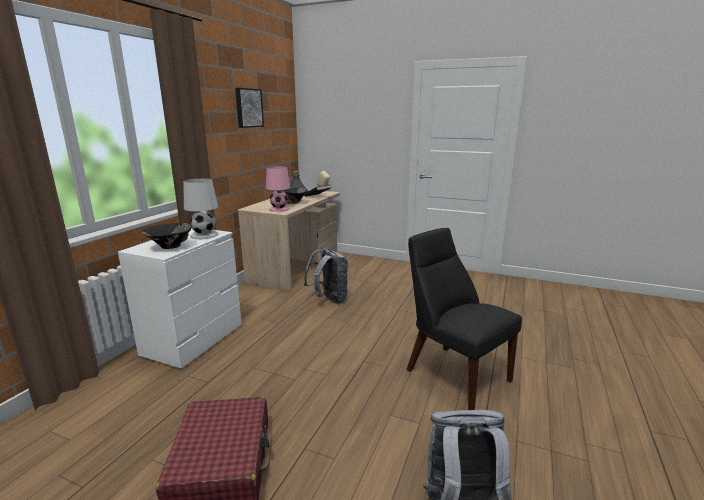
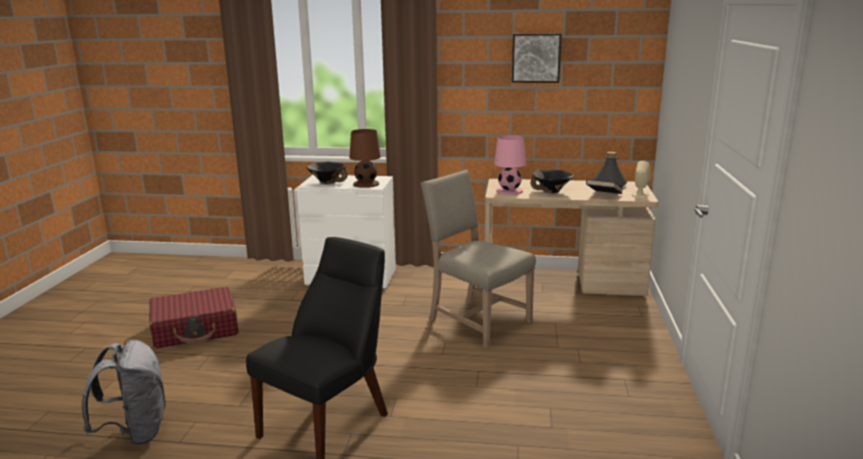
camera: 75 degrees right, 0 degrees up
white table lamp [183,178,219,239] -> brown table lamp [349,129,381,188]
grey backpack [304,248,348,304] -> beige chair [420,170,536,348]

